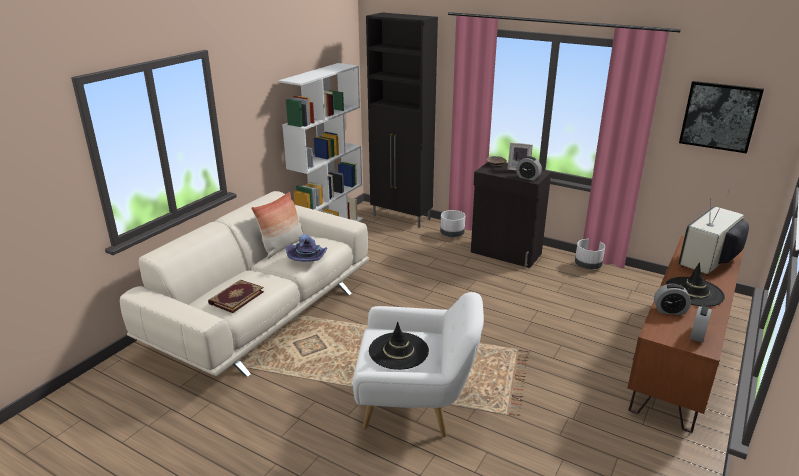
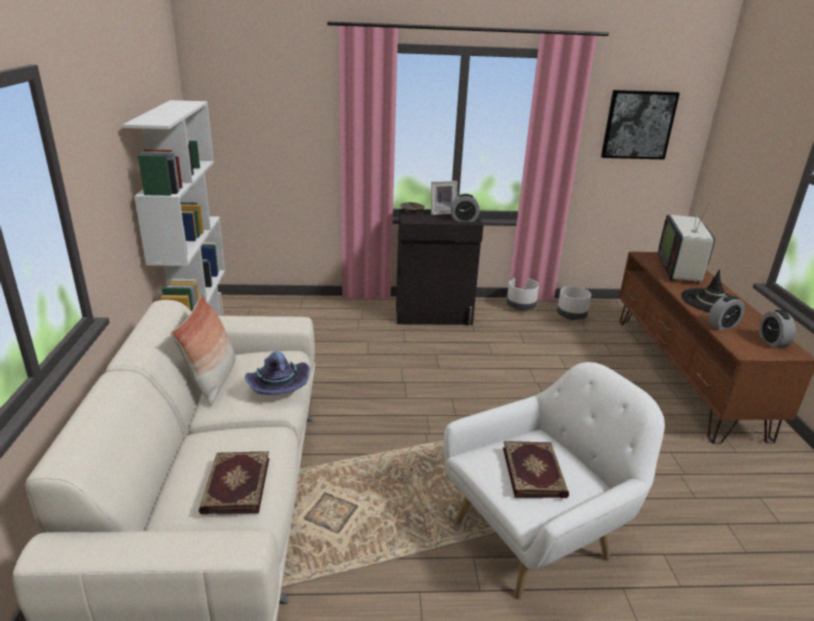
camera: 35 degrees left, 0 degrees up
black cabinet [366,12,438,228] -> none
black hat [369,322,429,370] -> book [503,441,569,498]
white planter [440,210,465,237] -> white planter moved to [557,286,592,320]

